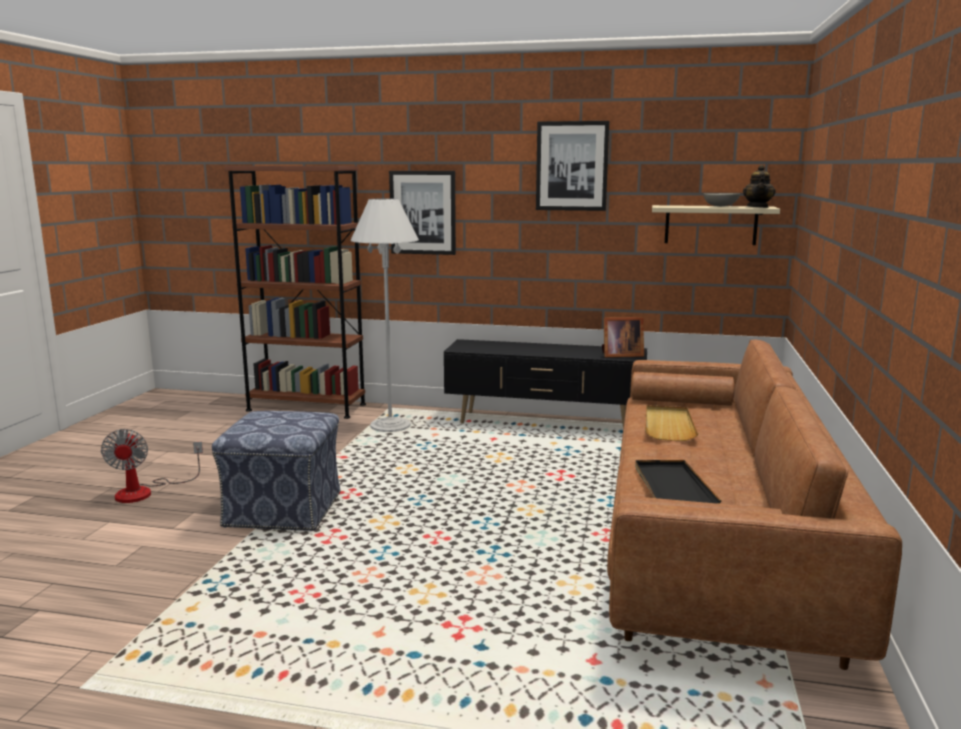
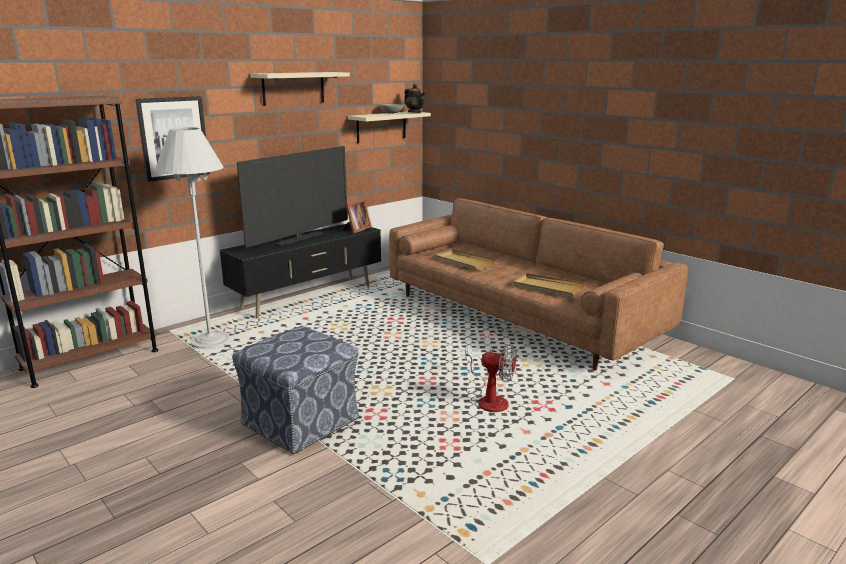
camera: 55 degrees left, 5 degrees up
fan [101,429,203,503] -> fan moved to [465,344,516,412]
picture [536,121,609,211] -> beige shelf [250,72,350,106]
black tray [635,460,722,504] -> beige tray [513,273,586,296]
none -> television [237,146,348,248]

